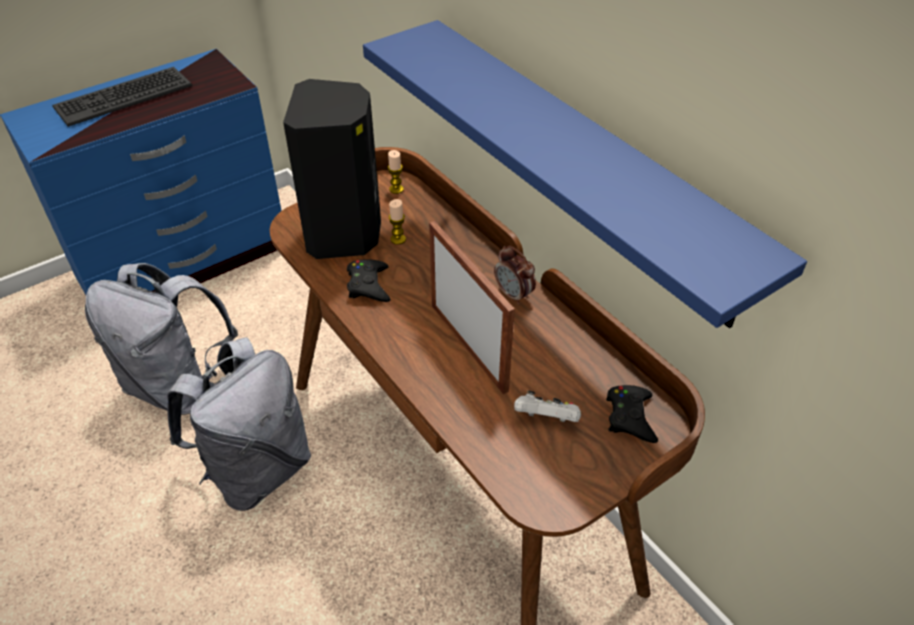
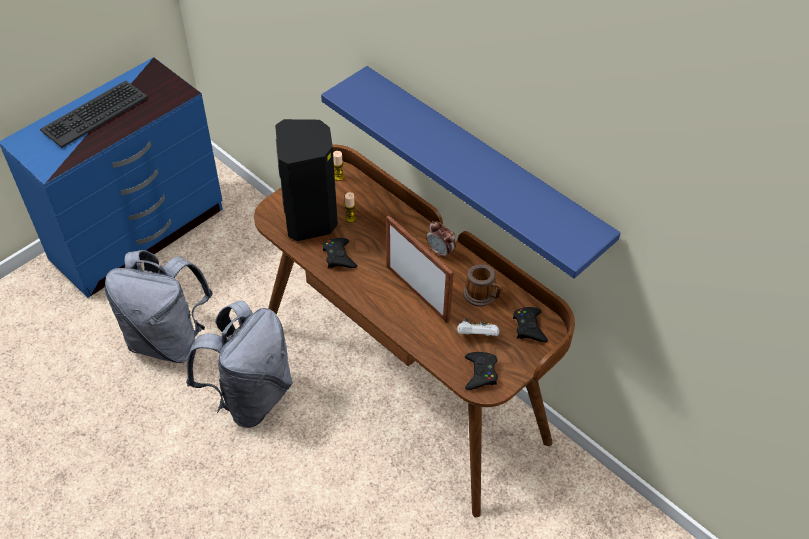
camera: 10 degrees left, 5 degrees up
none -> mug [463,264,503,307]
none -> black game controller [465,352,498,390]

